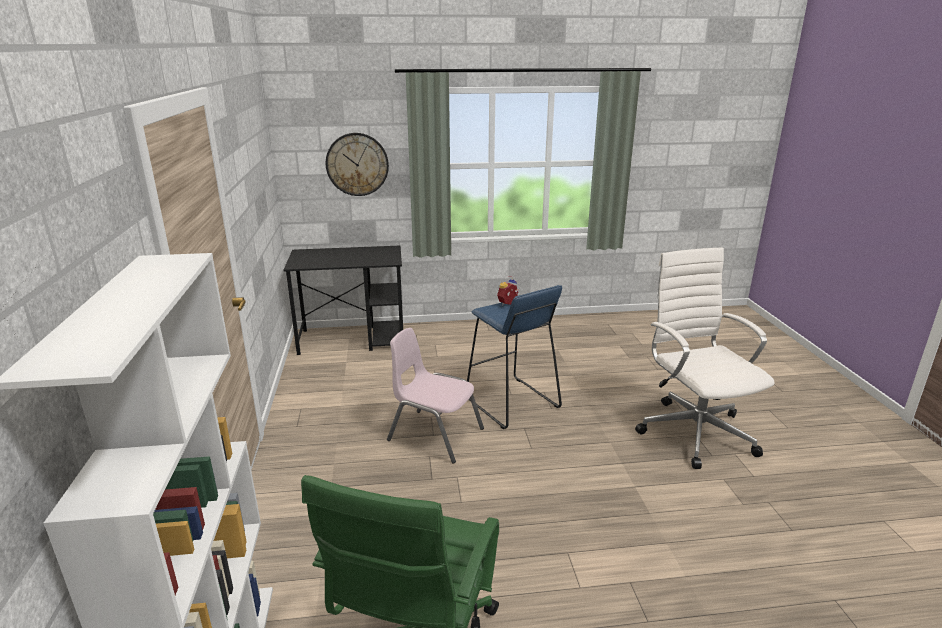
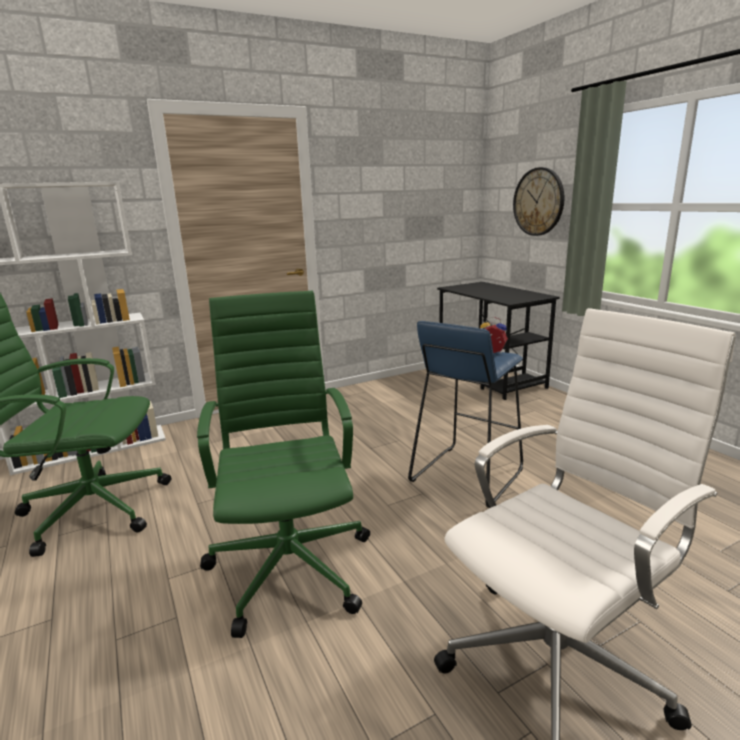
camera: 70 degrees right, 5 degrees down
pink chair [387,328,484,464] -> none
none -> green office chair [197,291,370,638]

